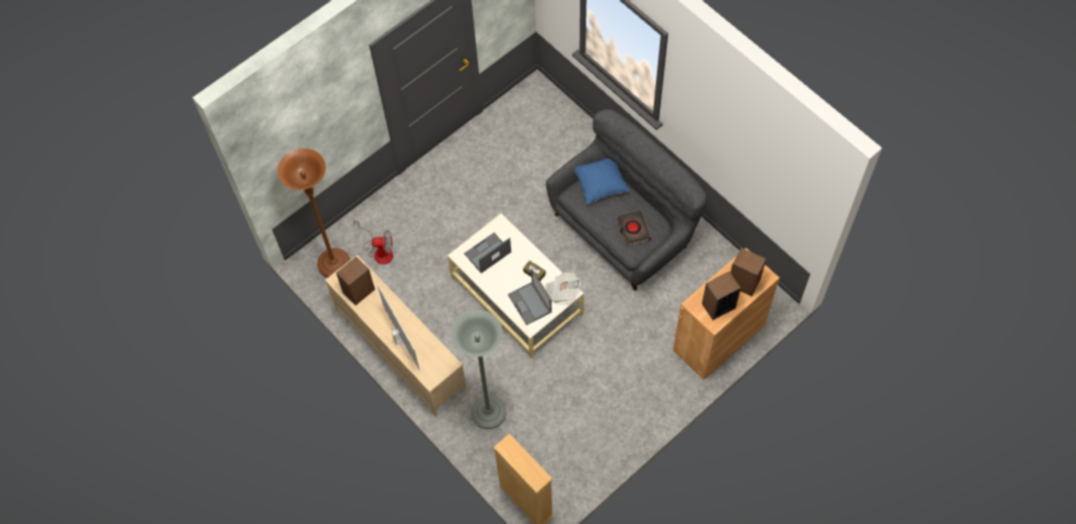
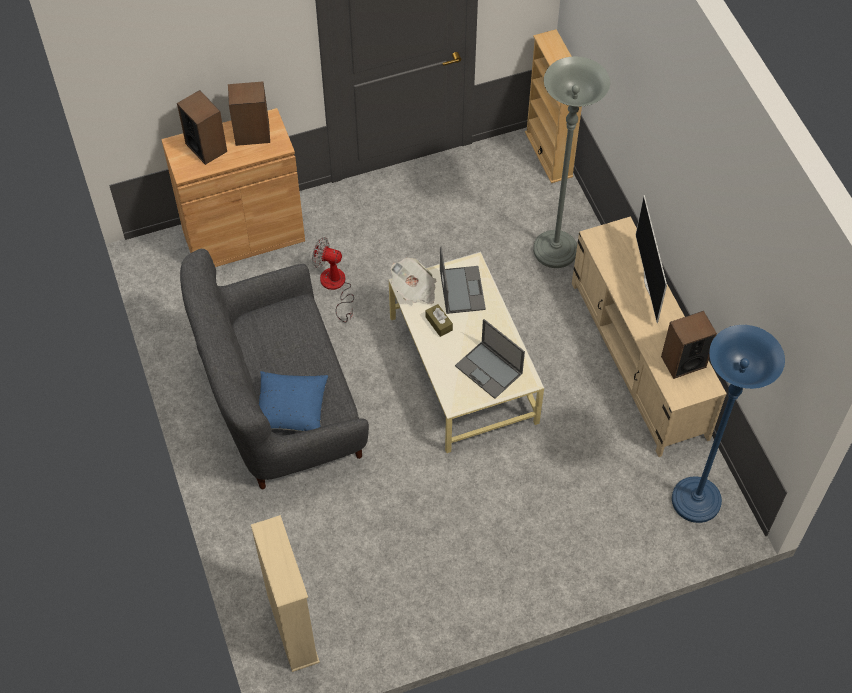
camera: 160 degrees left, 5 degrees down
brown floor lamp [277,148,350,278] -> blue floor lamp [672,325,785,523]
fan [354,220,393,264] -> fan moved to [312,237,354,323]
laptop [464,233,511,273] -> laptop turned 60 degrees clockwise [455,319,525,399]
black book [617,211,651,246] -> none
none -> beige bookcase [251,515,320,672]

